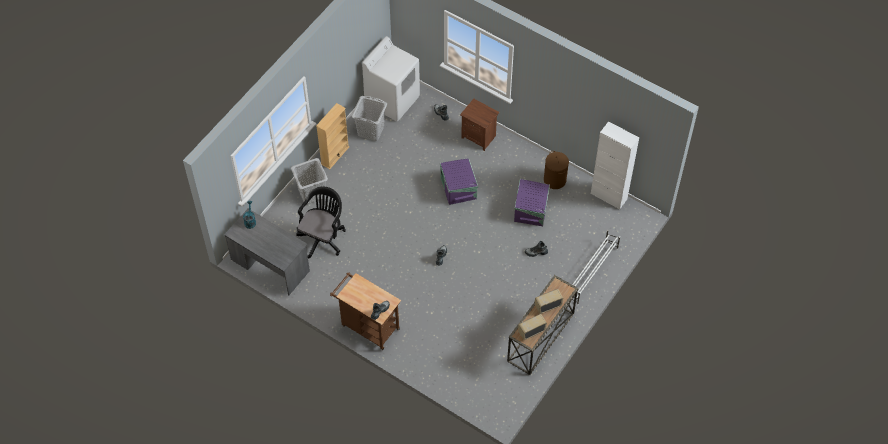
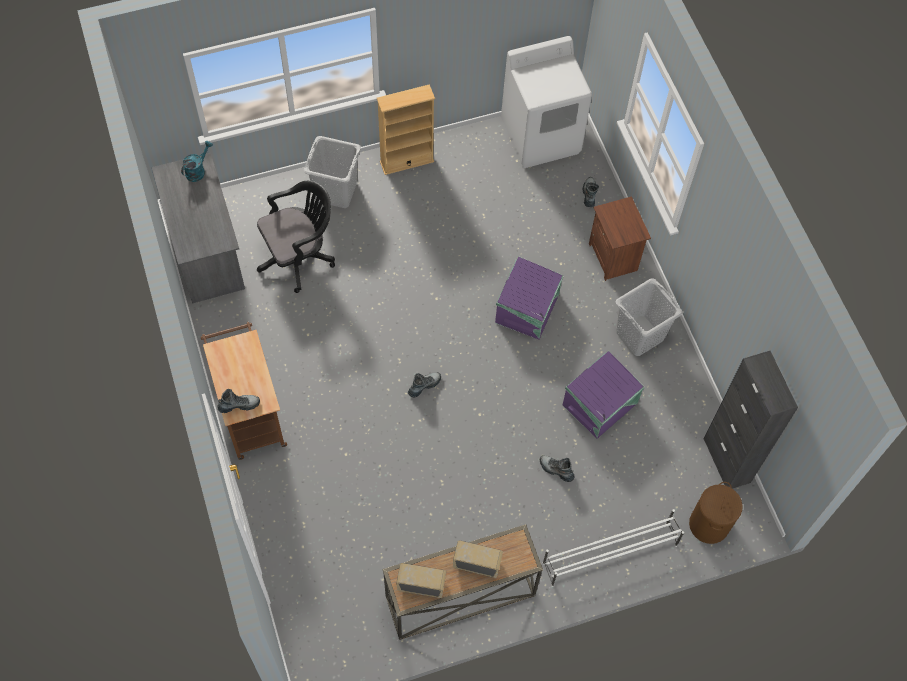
camera: 35 degrees right, 5 degrees up
grey laundry basket [352,96,387,141] -> grey laundry basket moved to [615,278,683,356]
brown laundry basket [544,151,569,189] -> brown laundry basket moved to [689,482,743,544]
white cabinet [591,121,639,210] -> black cabinet [704,351,798,489]

